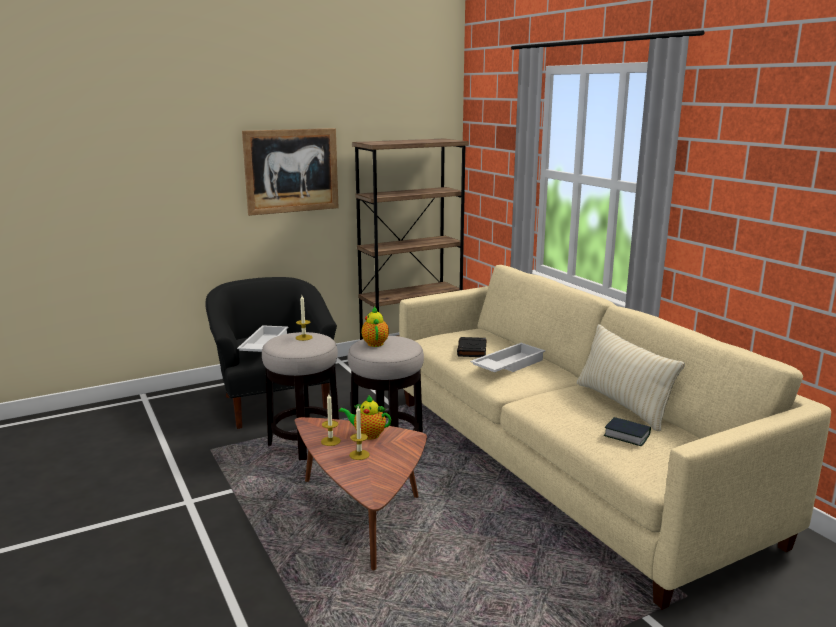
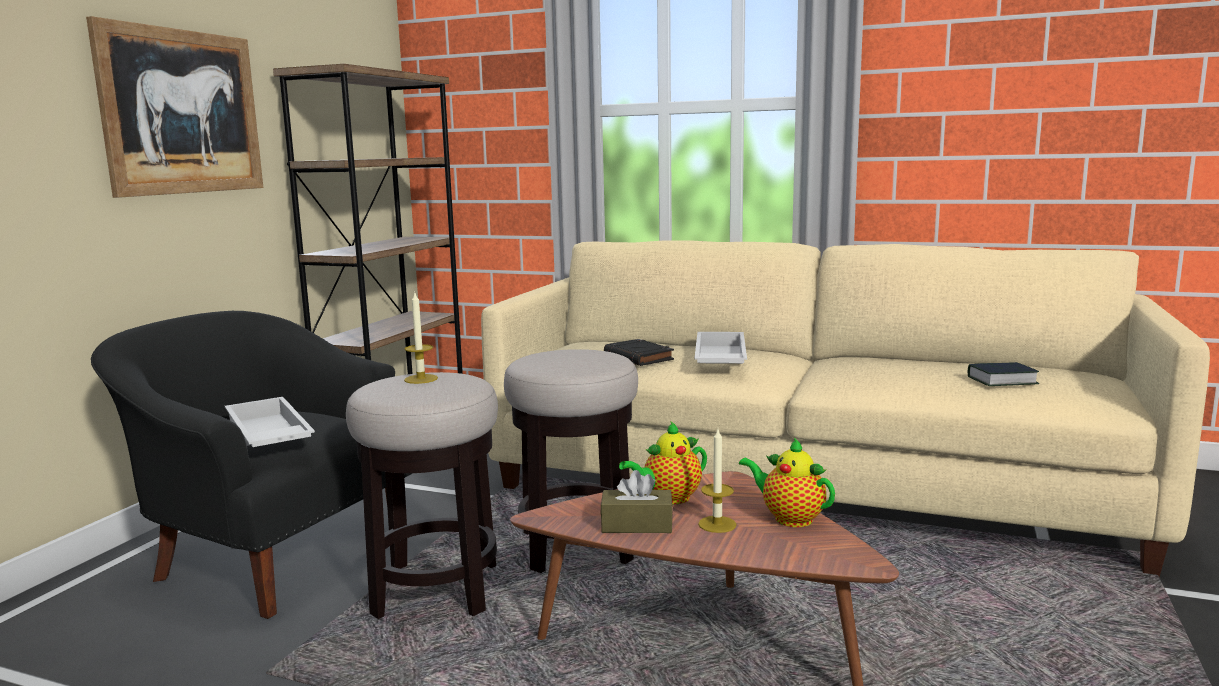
camera: 40 degrees left, 5 degrees down
candle [321,394,341,446] -> brown tissue box [600,470,673,533]
teapot [361,306,389,347] -> teapot moved to [739,437,835,527]
beige pillow [577,324,685,431] -> none

